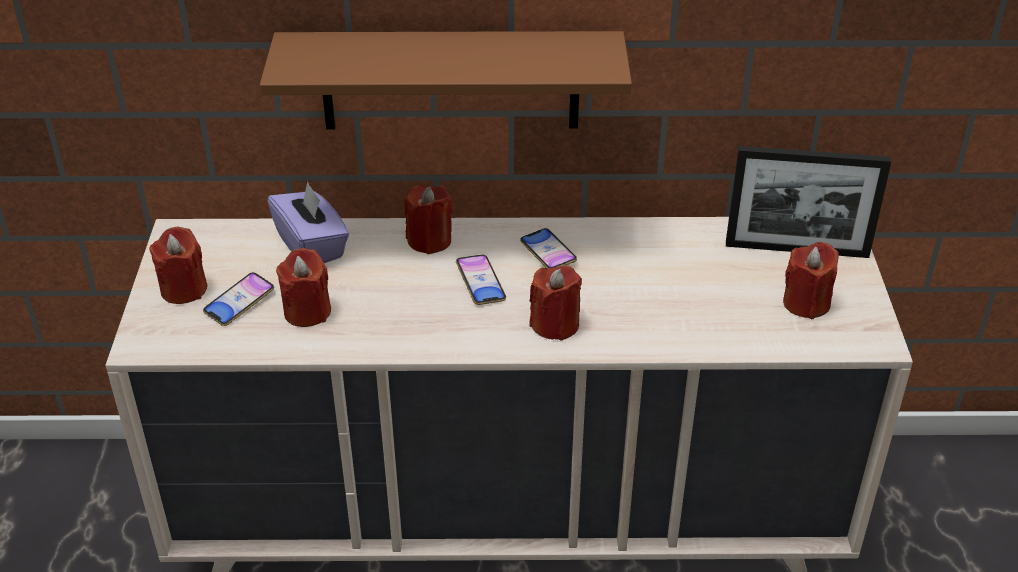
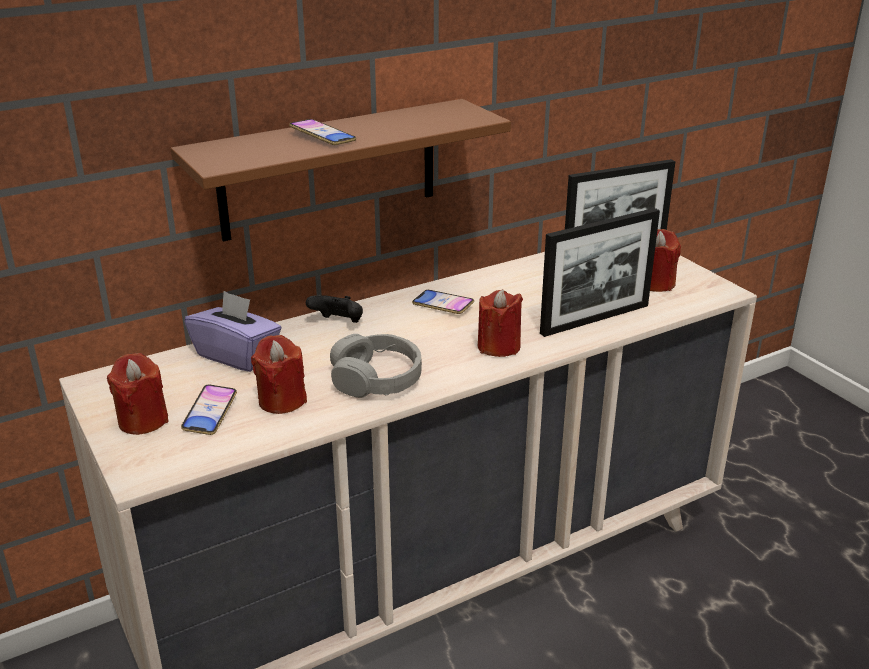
camera: 30 degrees left, 10 degrees down
red candle [404,185,453,254] -> black game controller [306,295,363,323]
phone [456,254,506,305] -> phone moved to [289,119,356,145]
none -> grey headphones [330,334,422,398]
none -> picture frame [540,208,660,337]

